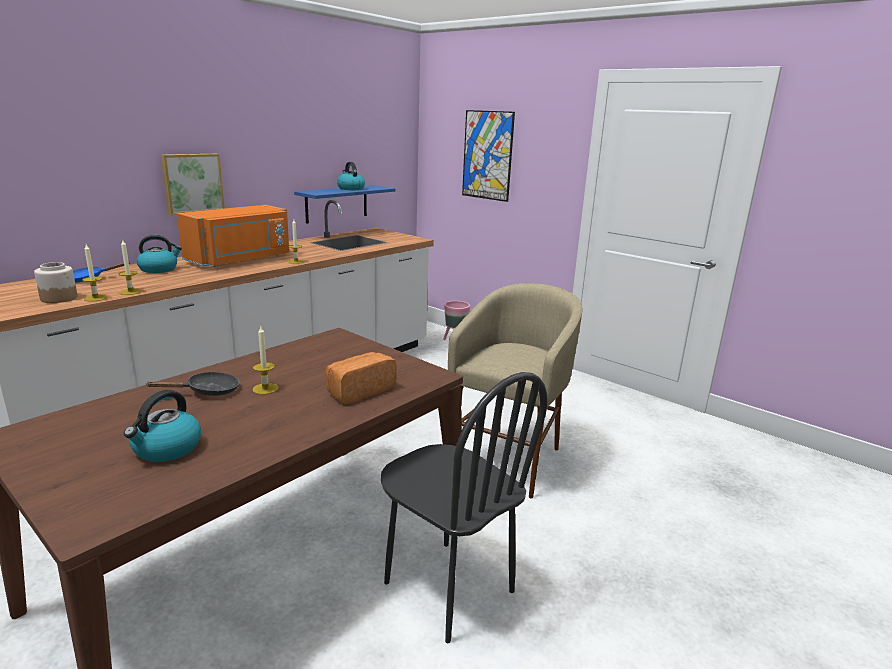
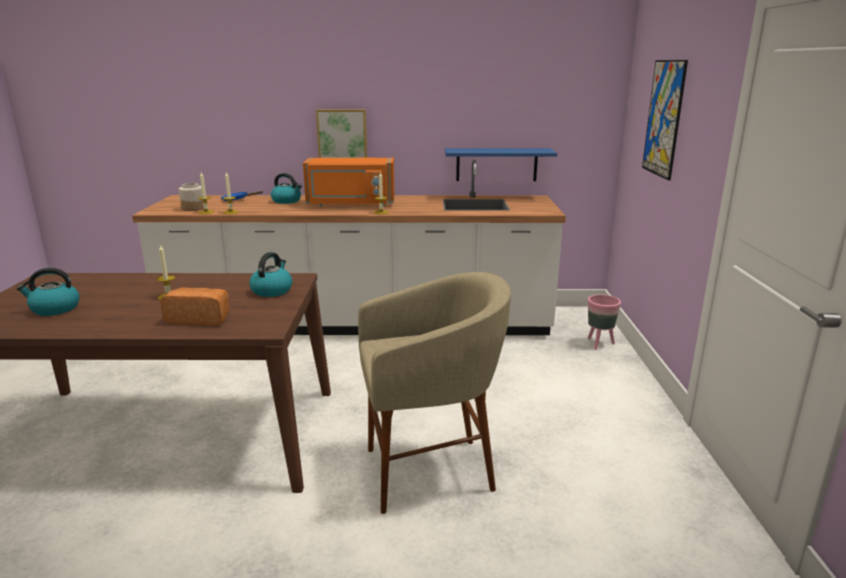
camera: 50 degrees right, 0 degrees up
black frying pan [147,372,239,396] -> none
kettle [337,162,365,190] -> kettle moved to [249,252,293,297]
black chair [381,372,547,643] -> none

